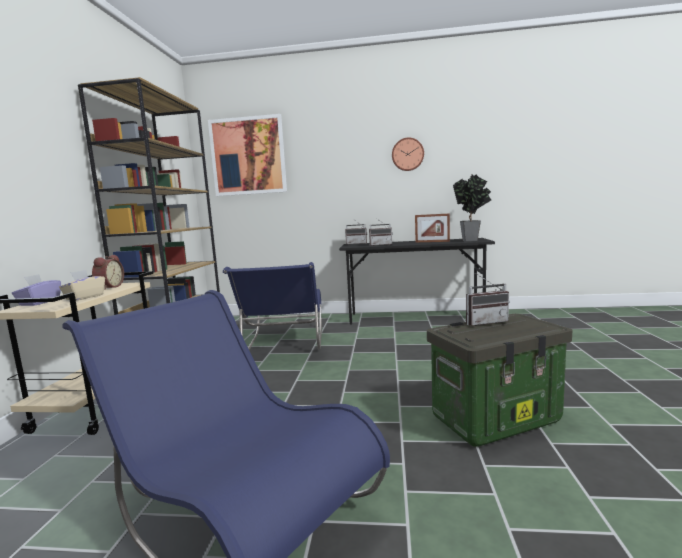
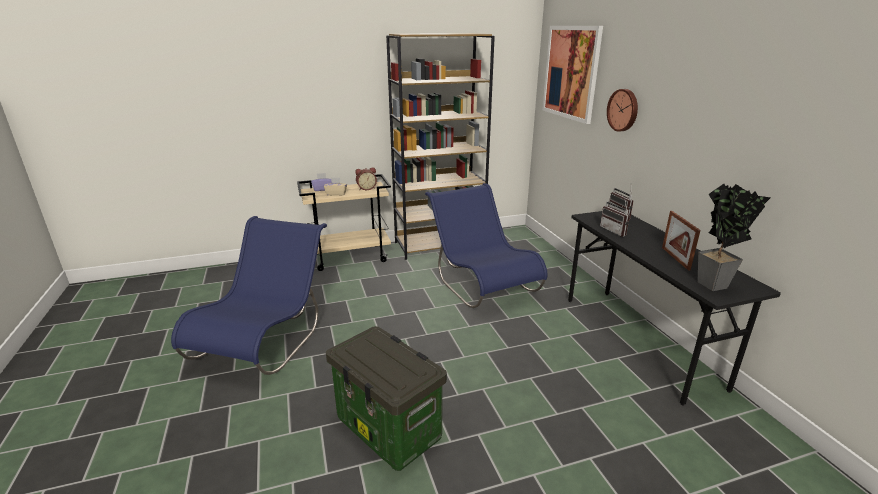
camera: 65 degrees right, 15 degrees up
blue chair [223,262,322,350] -> blue chair turned 90 degrees clockwise [425,183,547,308]
wall clock [392,138,424,171] -> wall clock moved to [607,89,638,132]
radio [466,273,509,326] -> none

